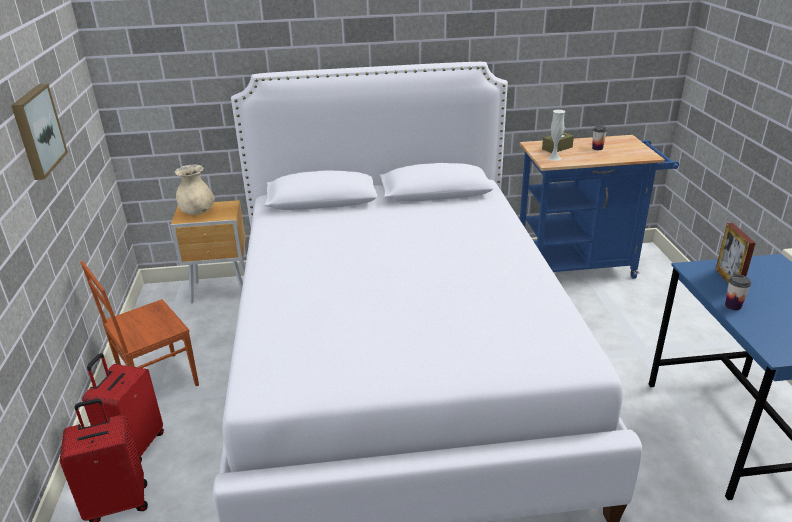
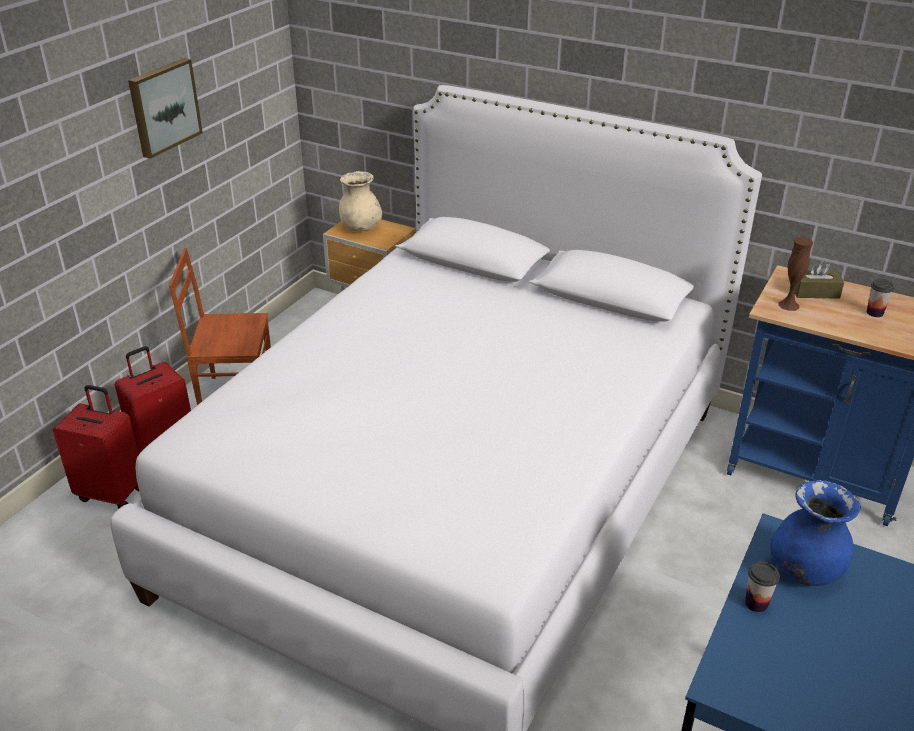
camera: 35 degrees right, 5 degrees up
white vase [548,110,565,161] -> brown vase [779,237,813,311]
picture frame [715,223,756,283] -> blue vase [770,480,861,586]

